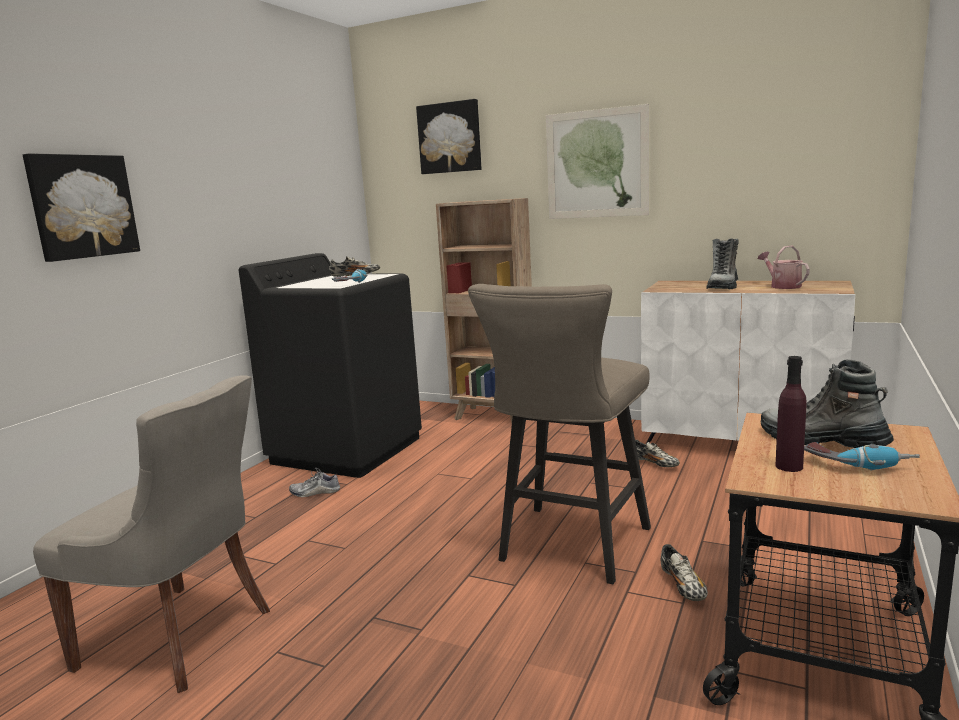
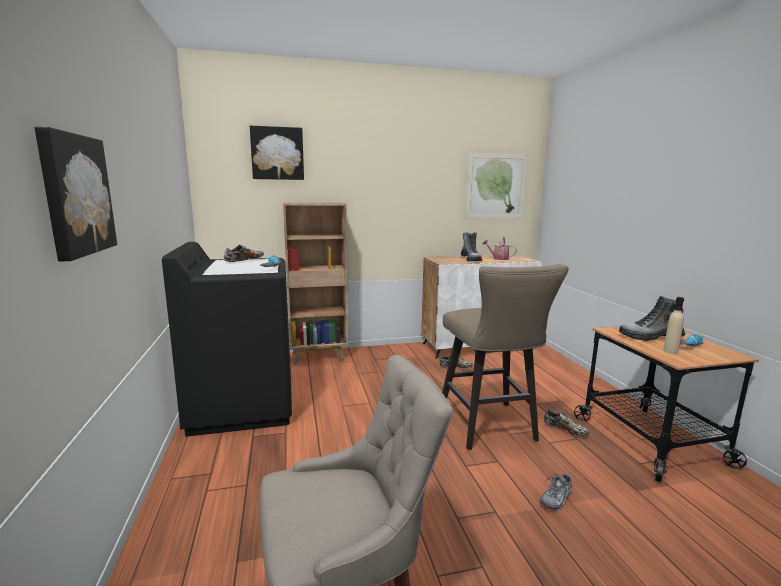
camera: 40 degrees left, 0 degrees up
shoe [289,468,340,498] -> shoe moved to [539,473,572,510]
picture [546,104,649,219] -> picture moved to [465,153,528,219]
purple bottle [776,356,807,472] -> beige bottle [663,297,684,354]

